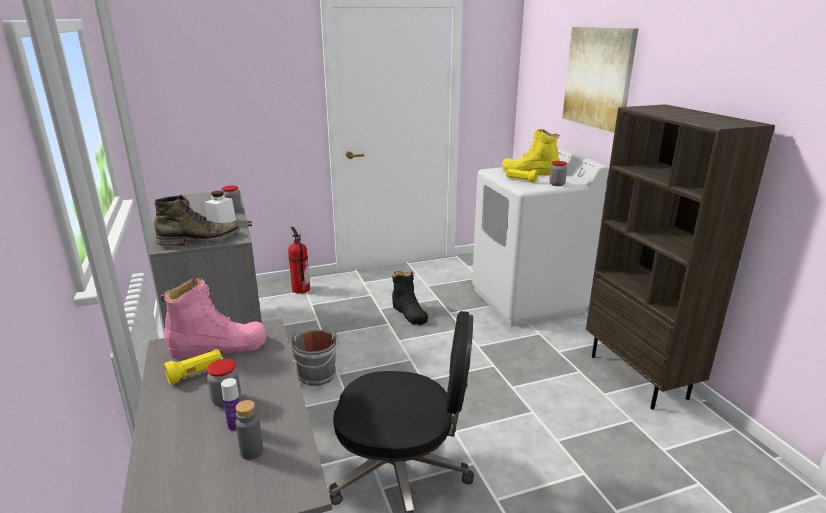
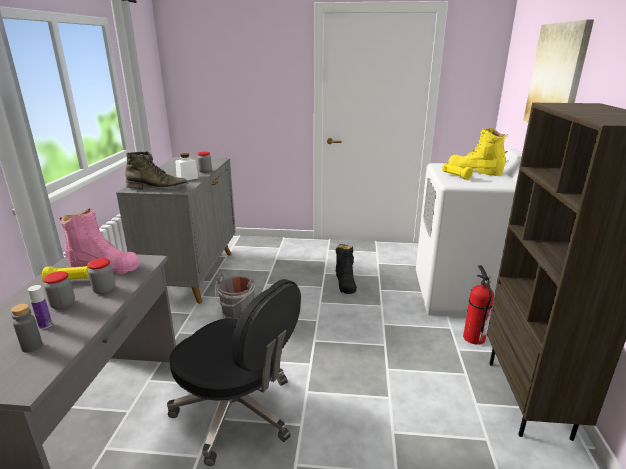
camera: 25 degrees right, 0 degrees up
fire extinguisher [288,227,310,294] -> fire extinguisher moved to [463,265,494,345]
jar [550,161,567,186] -> jar moved to [87,258,115,294]

